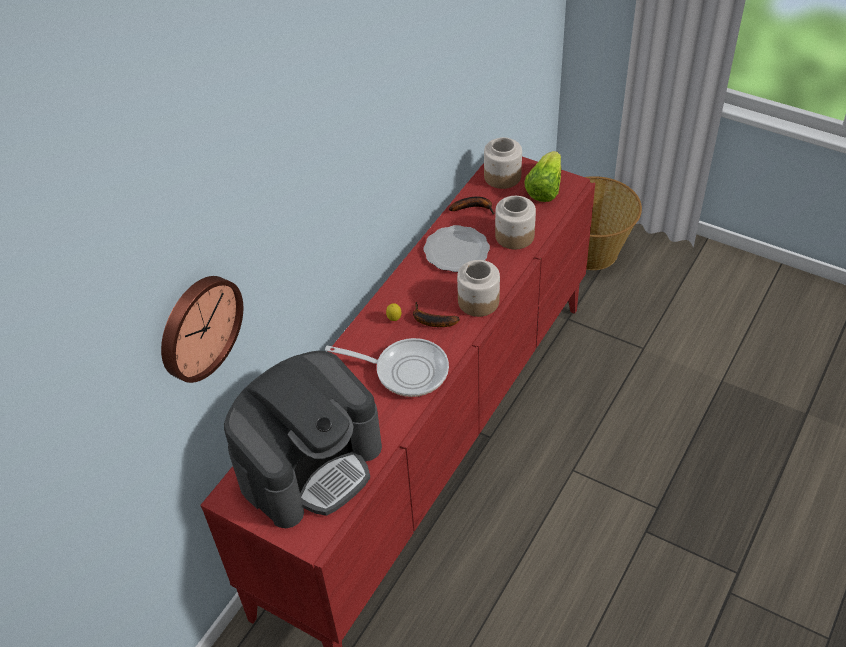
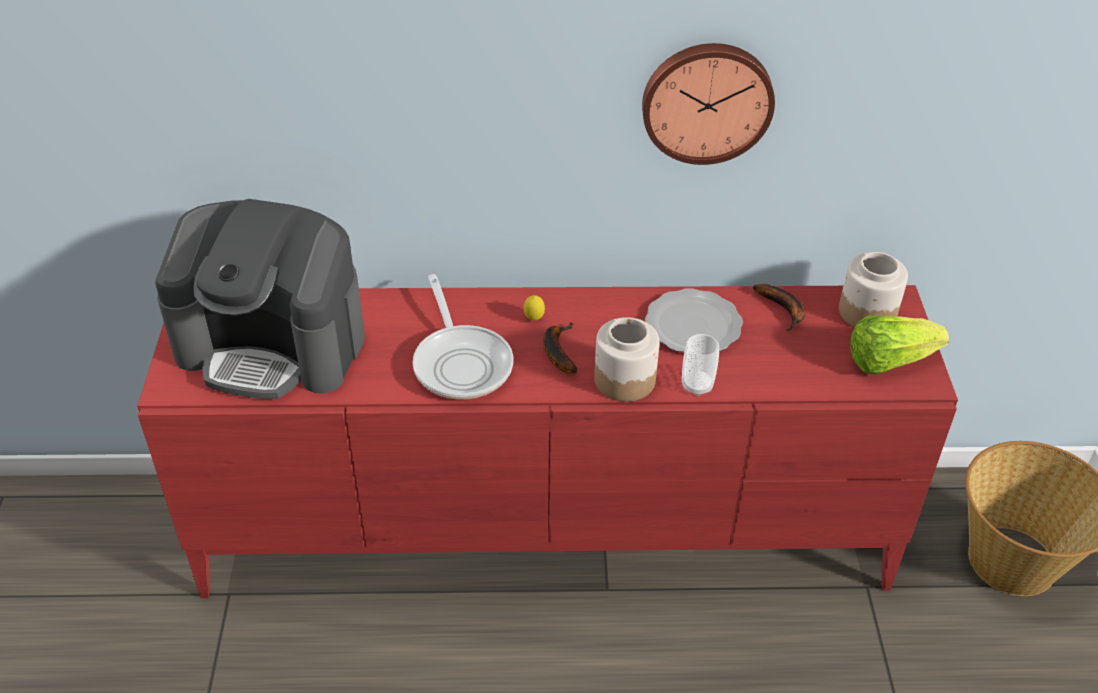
camera: 55 degrees right, 5 degrees down
wall clock [161,276,243,383] -> wall clock moved to [642,43,775,165]
jar [495,196,536,249] -> none
none -> cup [682,334,719,396]

